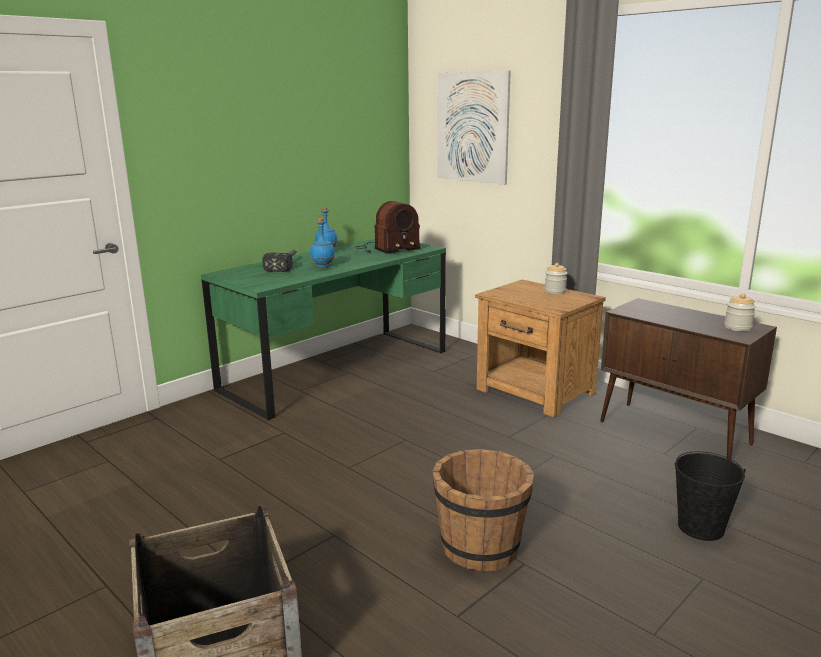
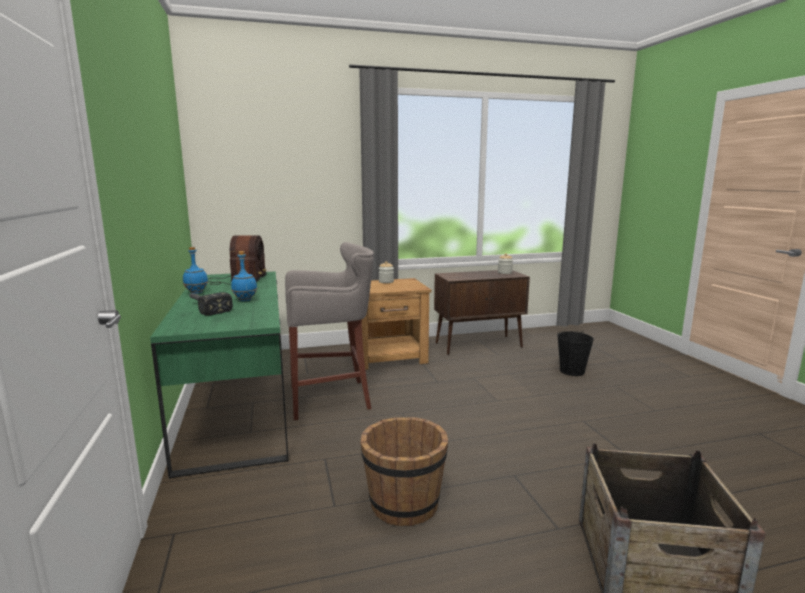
camera: 60 degrees left, 5 degrees down
brown bucket [432,449,534,571] -> brown bucket moved to [360,417,448,526]
picture [437,70,511,185] -> none
none -> grey stool [285,242,374,420]

